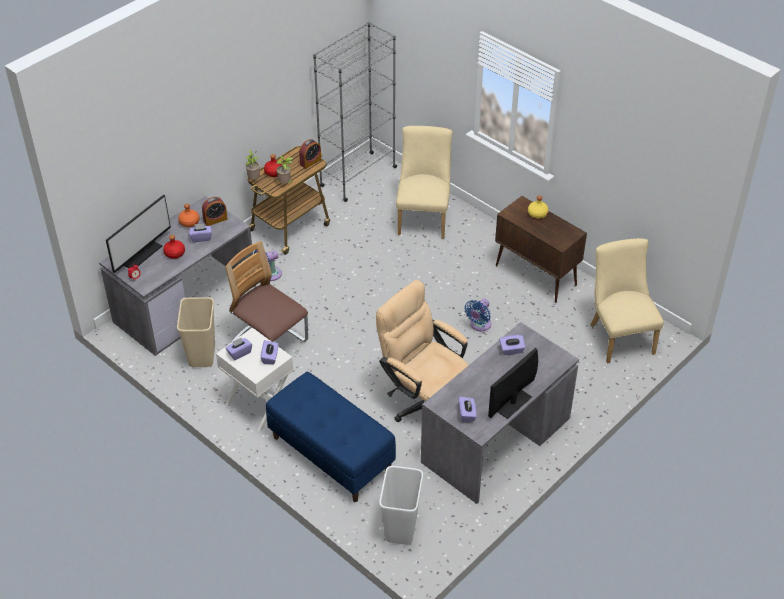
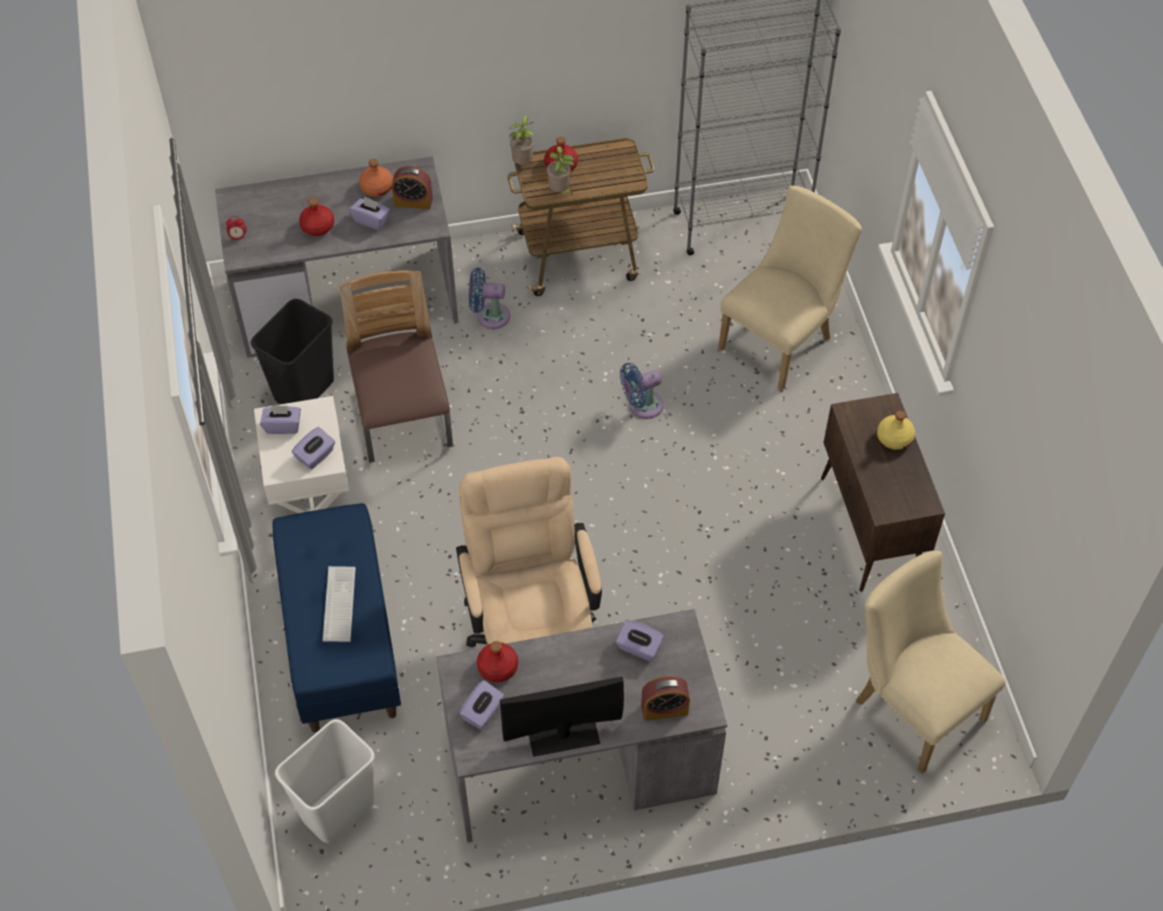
camera: 35 degrees right, 10 degrees up
monitor [106,195,171,273] -> none
beige trash can [177,297,215,367] -> black trash can [251,299,334,404]
alarm clock [299,139,321,169] -> alarm clock moved to [641,676,690,721]
blue fan [464,299,491,331] -> blue fan moved to [620,363,664,419]
beige chair [591,238,664,364] -> beige chair turned 60 degrees counterclockwise [856,551,1006,774]
none -> keyboard [323,566,356,642]
none -> red bottle [477,641,518,682]

